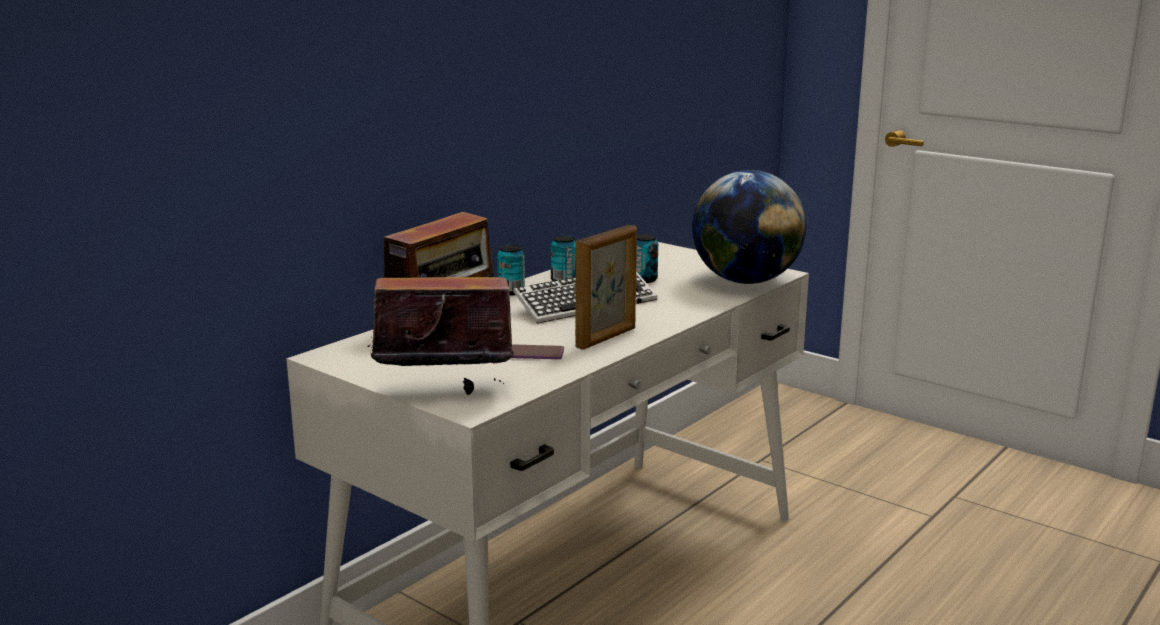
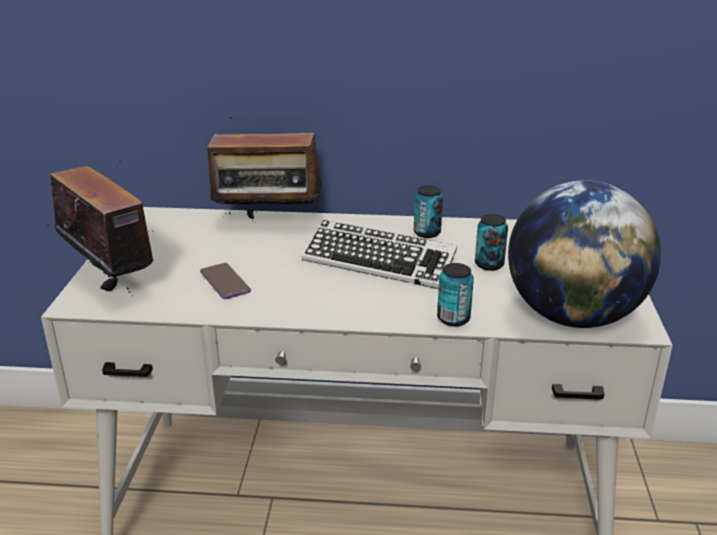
camera: 55 degrees right, 10 degrees up
can [497,245,525,295] -> can moved to [437,263,474,326]
picture frame [575,225,637,350] -> none

